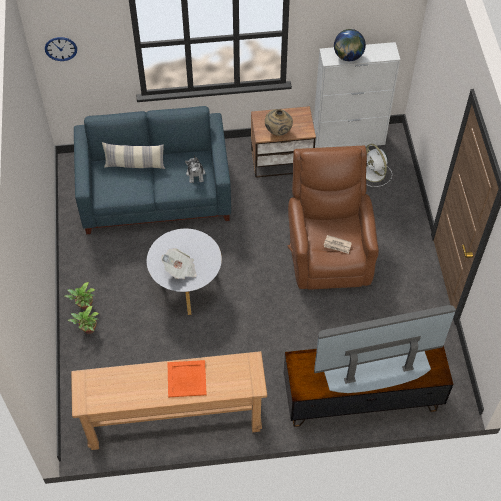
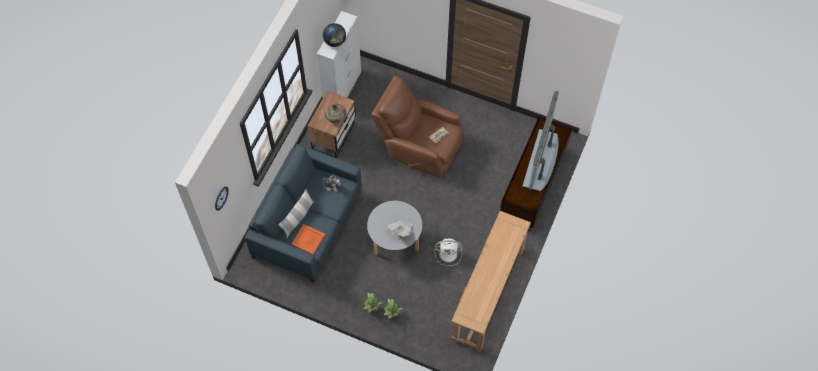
camera: 60 degrees left, 5 degrees up
orange tray [168,360,207,397] -> orange tray moved to [291,224,325,254]
white fan [366,144,392,187] -> white fan moved to [434,238,463,266]

